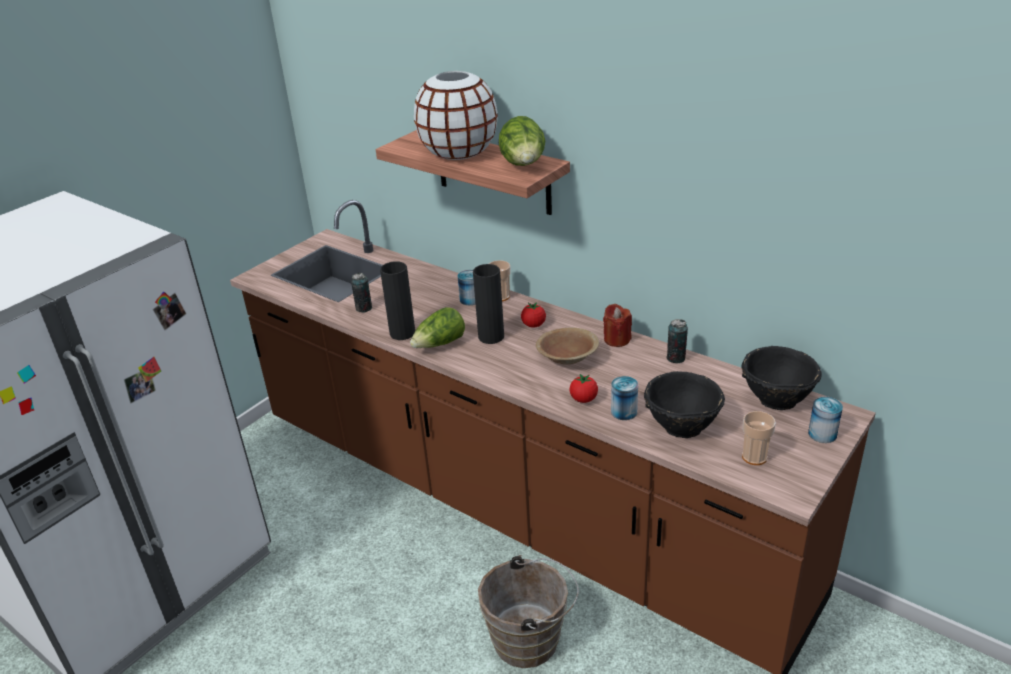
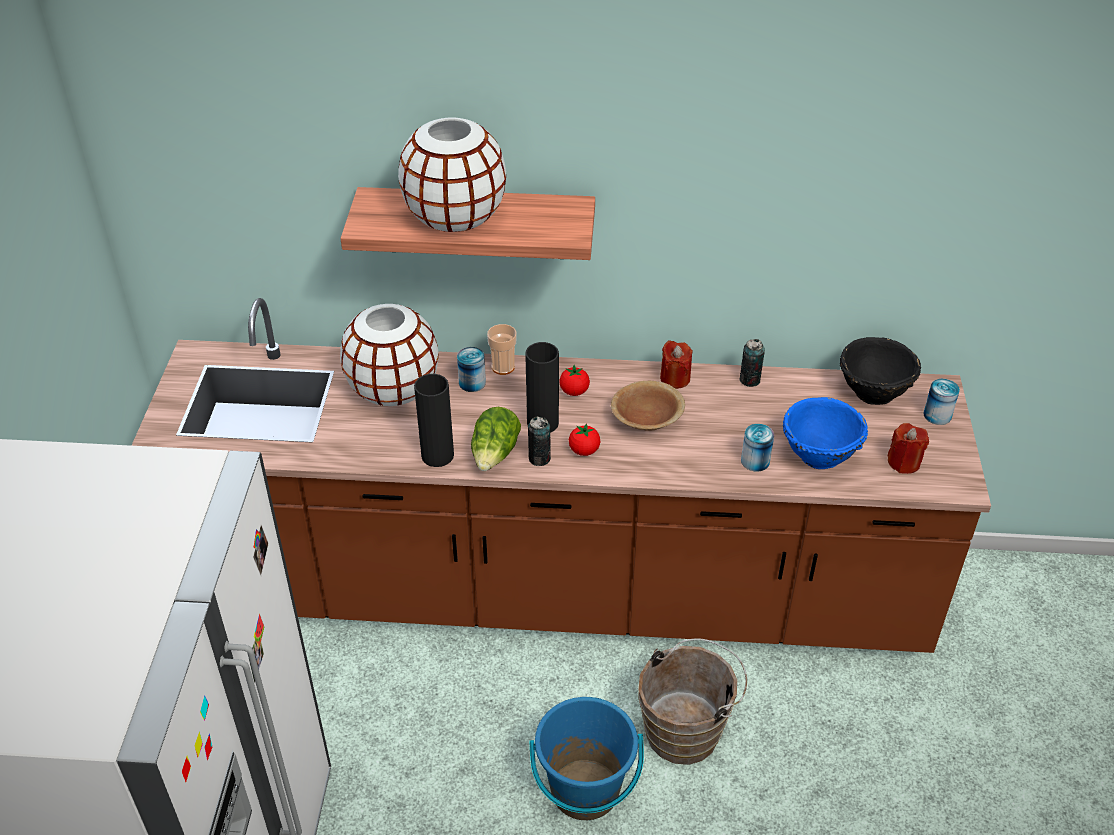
camera: 35 degrees left, 10 degrees up
can [351,273,372,313] -> can moved to [528,416,551,466]
lettuce [499,116,545,166] -> none
tomato [569,374,598,403] -> tomato moved to [569,423,600,456]
black bowl [644,371,725,438] -> blue bowl [783,397,868,469]
cup [742,411,776,465] -> red candle [887,423,929,474]
none -> white vase [340,304,439,406]
none -> blue bucket [529,697,644,820]

